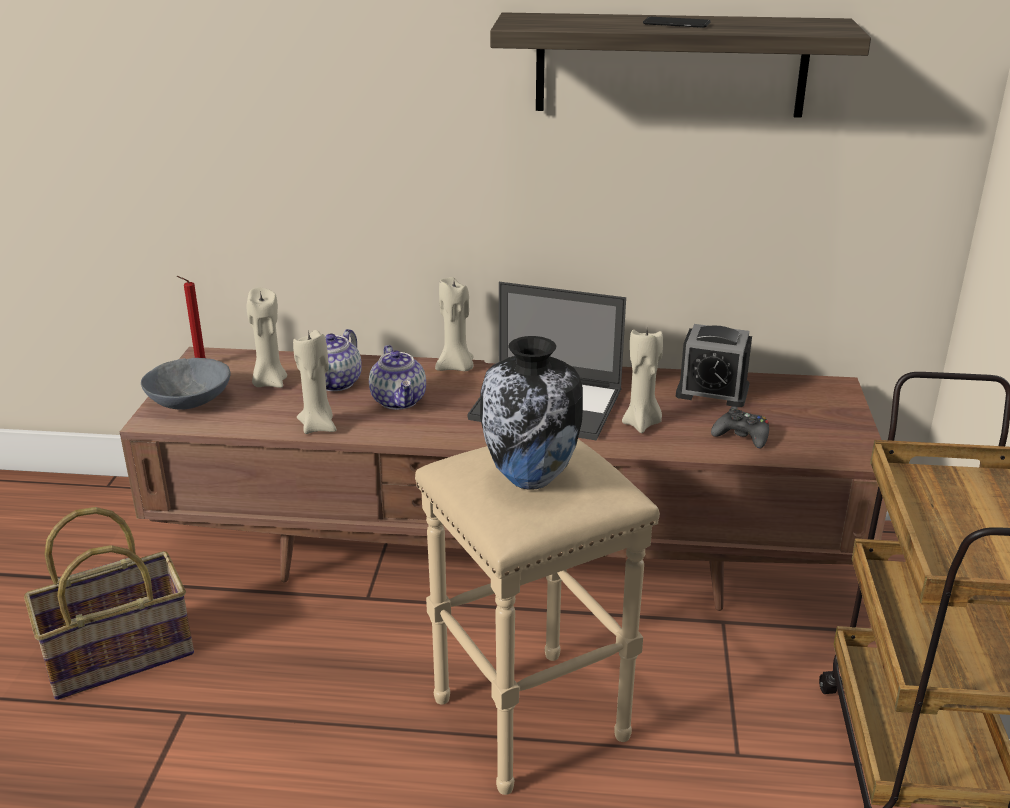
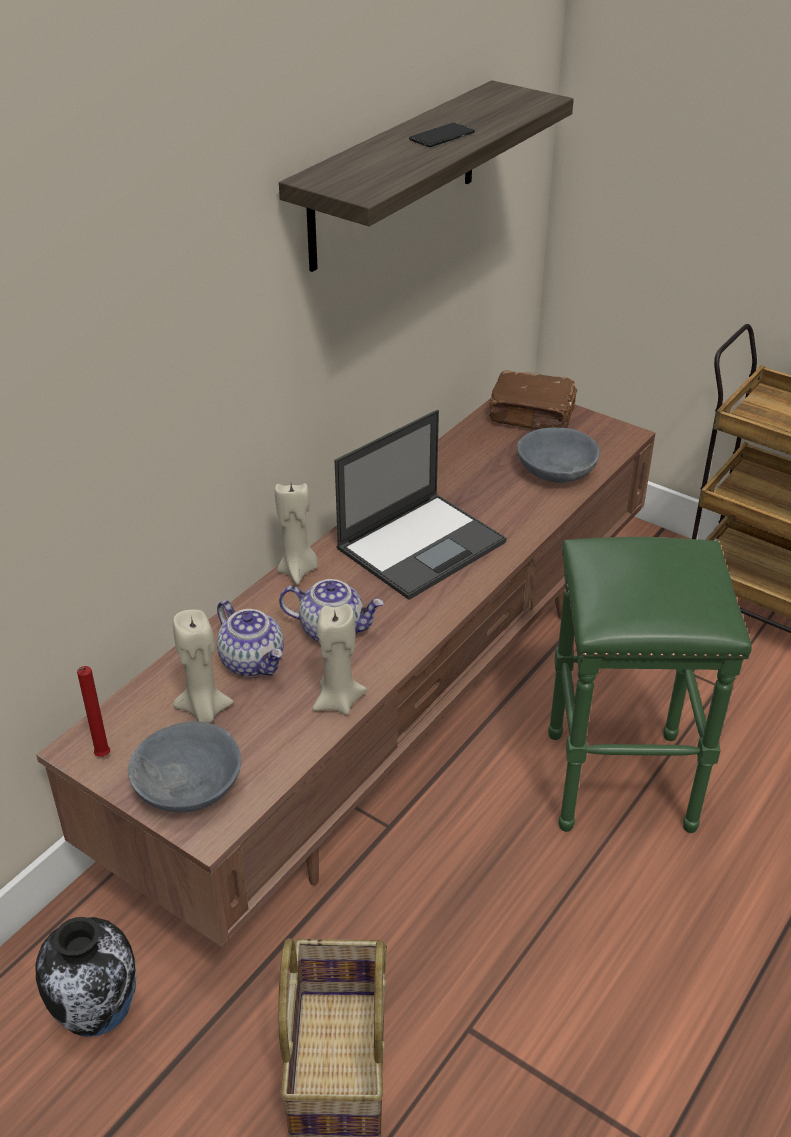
camera: 60 degrees left, 10 degrees up
beige stool [415,439,660,795] -> green stool [548,537,752,833]
vase [480,336,583,490] -> vase moved to [35,917,137,1037]
beige candle [622,326,663,433] -> none
alarm clock [676,324,752,407] -> none
black game controller [711,406,769,448] -> grey bowl [517,428,600,483]
none -> brown book [489,370,577,430]

